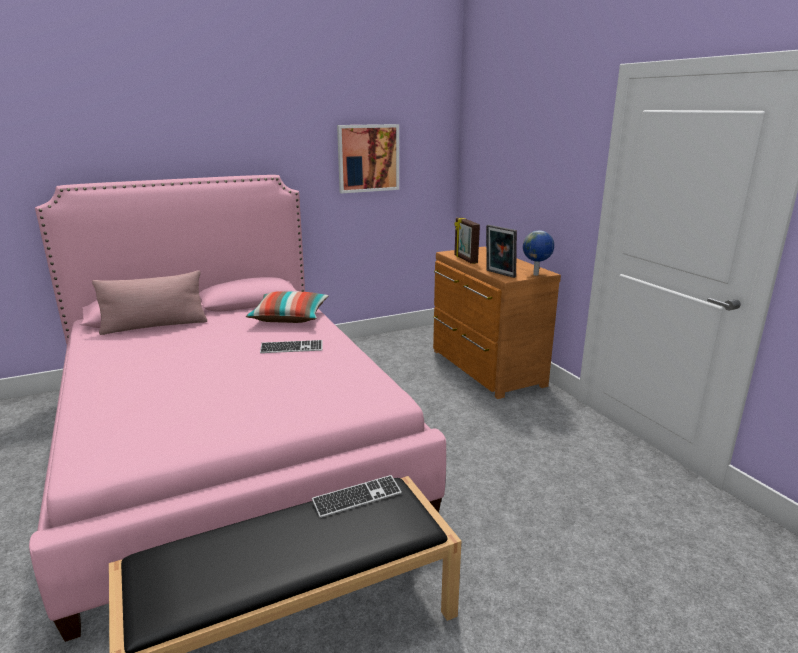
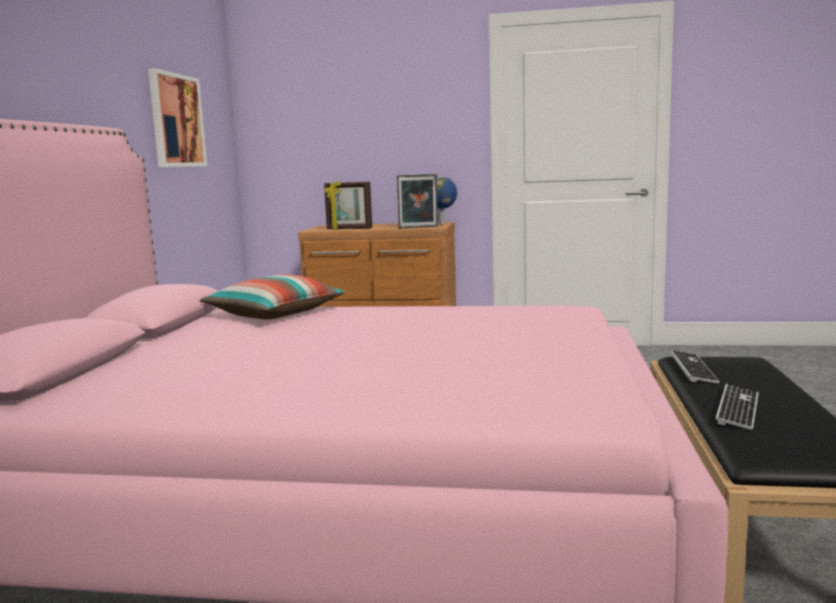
camera: 55 degrees left, 10 degrees down
pink pillow [92,270,207,335] -> none
keyboard [260,340,322,353] -> keyboard moved to [715,384,759,430]

